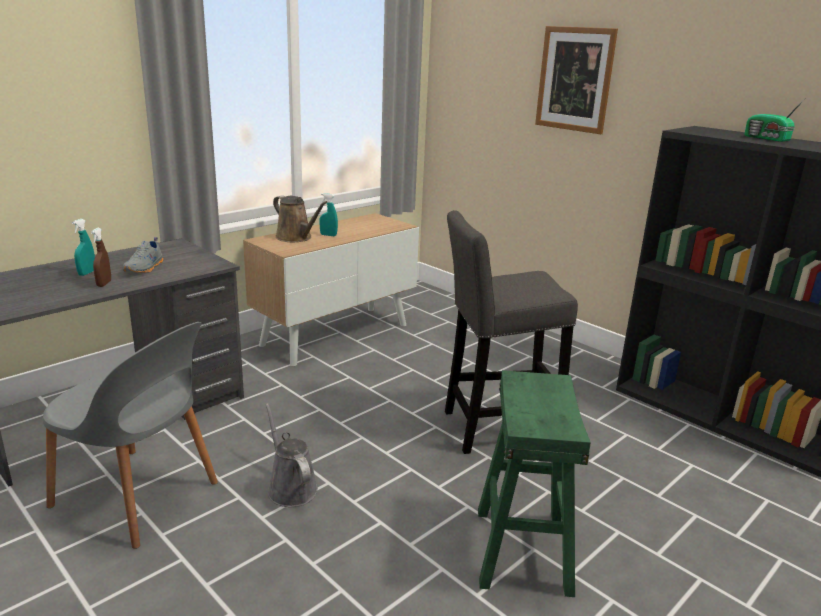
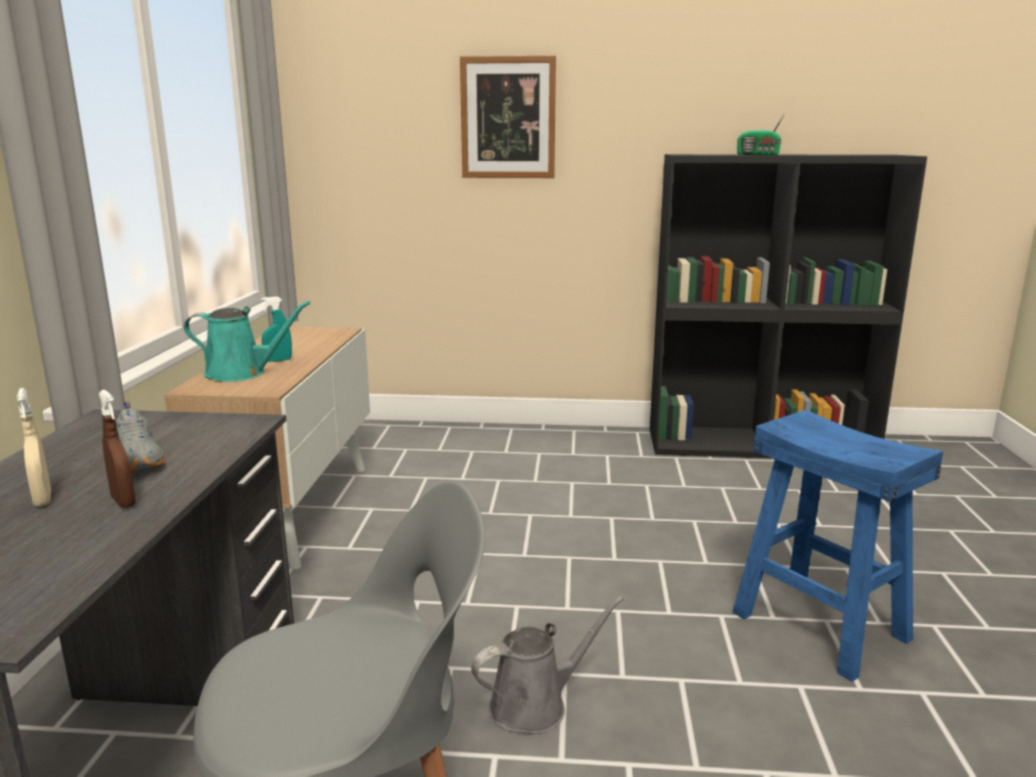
camera: 40 degrees left, 5 degrees down
turquoise spray bottle [72,219,95,276] -> beige spray bottle [17,388,51,506]
grey watering can [265,403,318,507] -> grey watering can turned 135 degrees clockwise [471,596,624,734]
brown watering can [273,195,328,242] -> turquoise watering can [184,301,310,382]
grey stool [445,210,578,454] -> none
green stool [478,370,591,597] -> blue stool [732,410,943,682]

